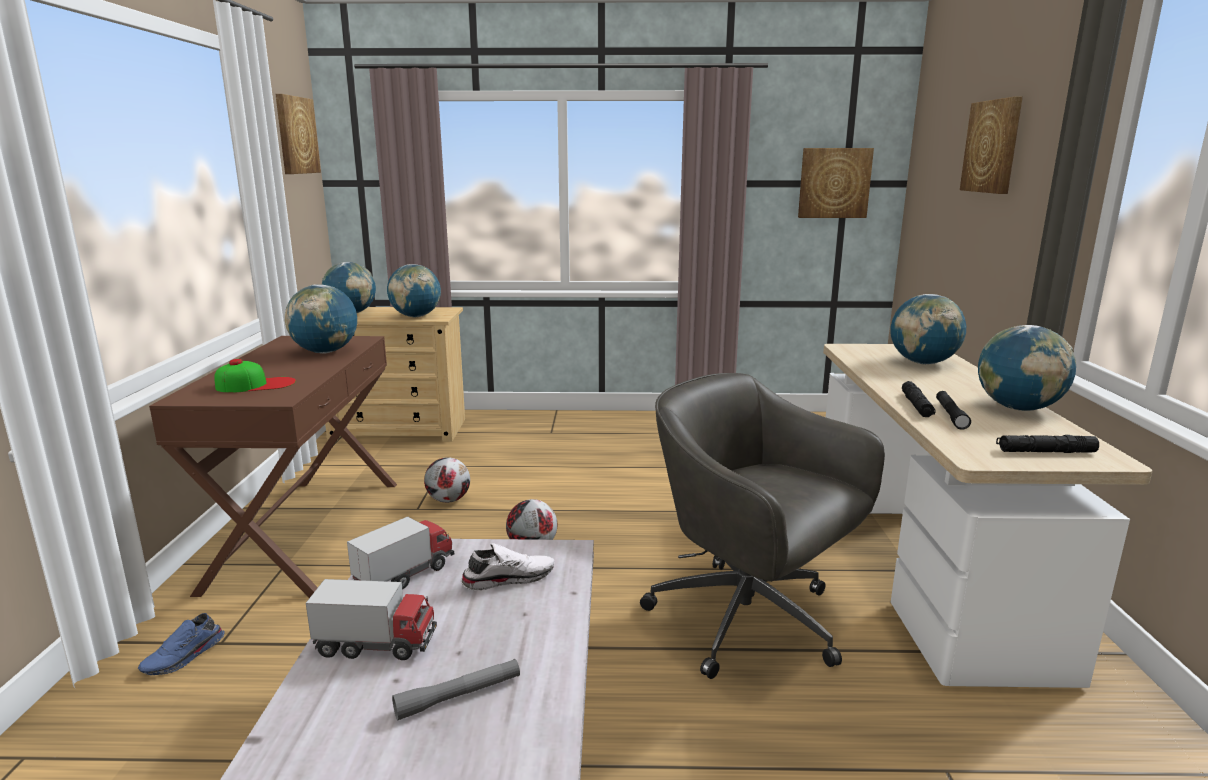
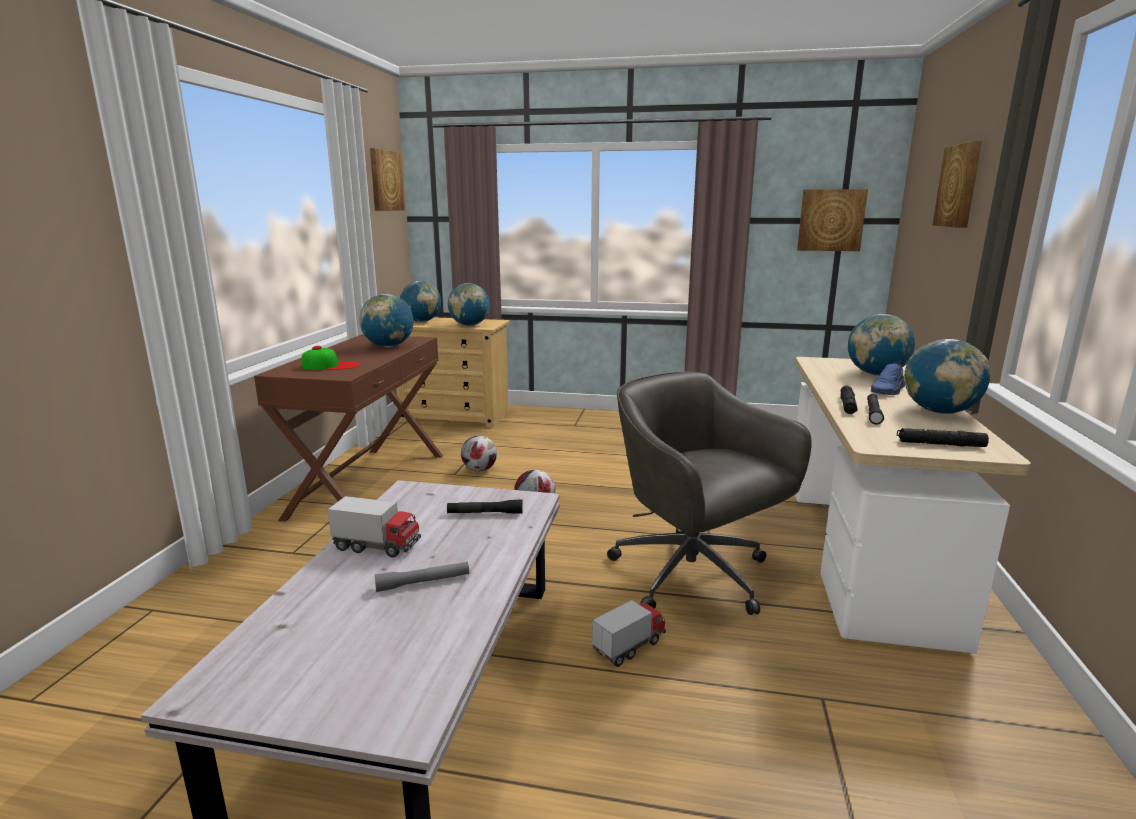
camera: 10 degrees right, 0 degrees up
blue shoe [138,613,225,675] -> blue shoe moved to [871,363,905,395]
toy truck [347,517,454,589] -> toy truck moved to [592,600,666,667]
white shoe [460,543,555,591] -> black flashlight [447,499,523,513]

